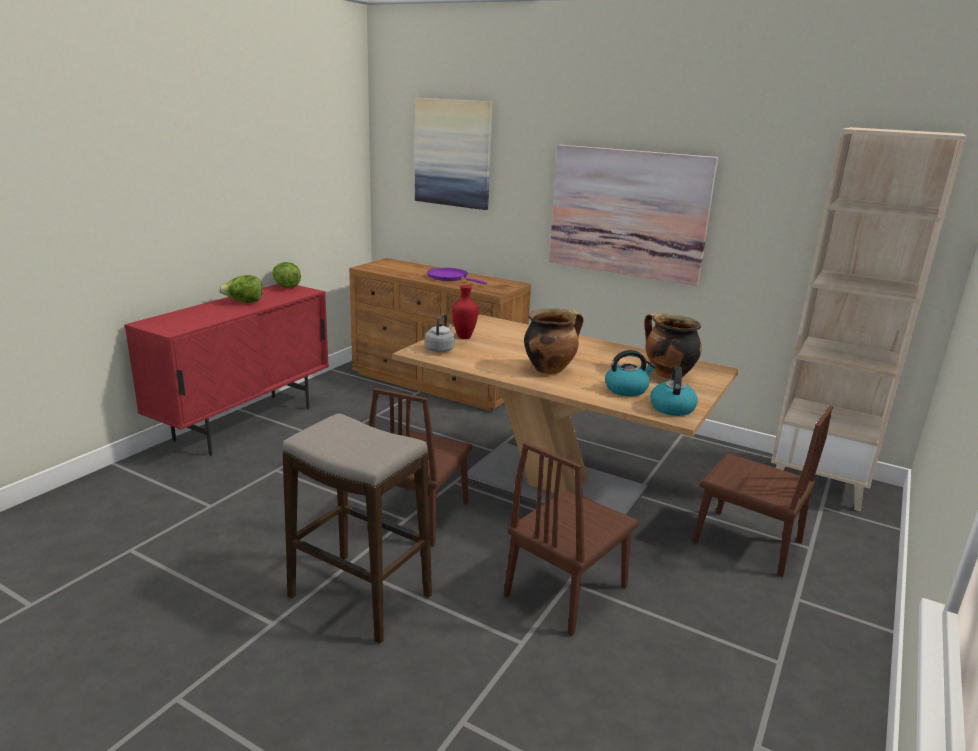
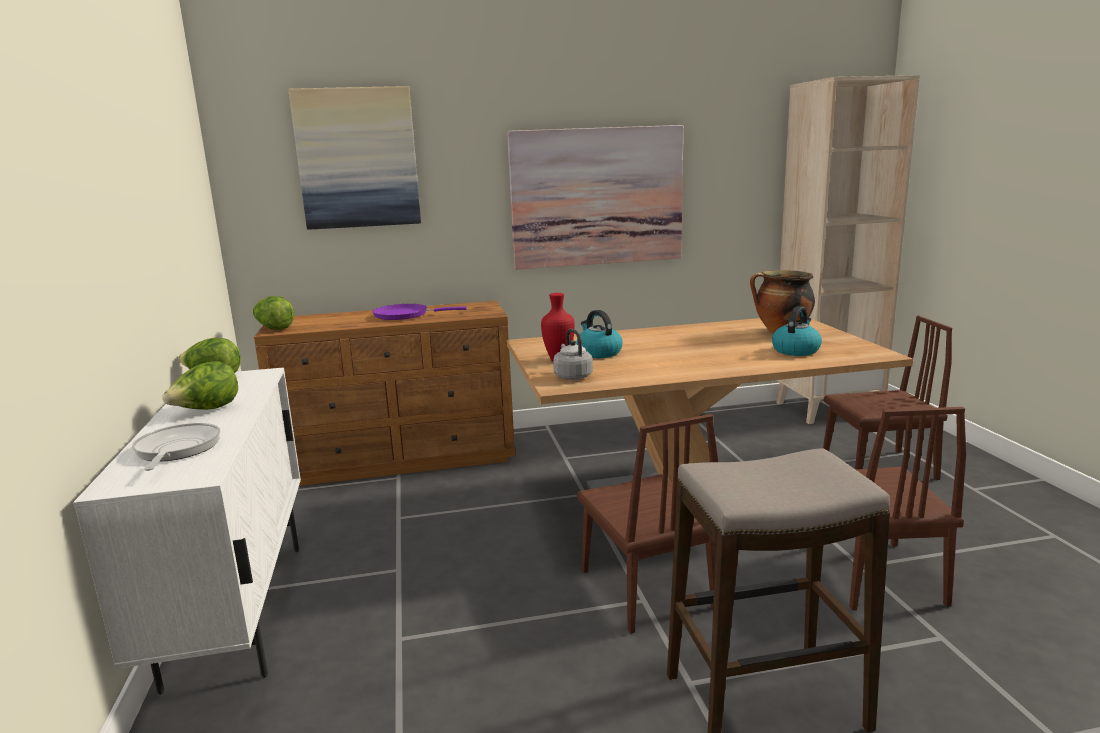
camera: 40 degrees left, 5 degrees down
red cabinet [124,284,329,456] -> white cabinet [73,367,301,694]
cooking pot [524,308,584,374] -> none
kettle [650,366,698,416] -> kettle moved to [576,310,623,358]
none -> frying pan [132,423,220,471]
none -> lettuce [253,296,294,330]

